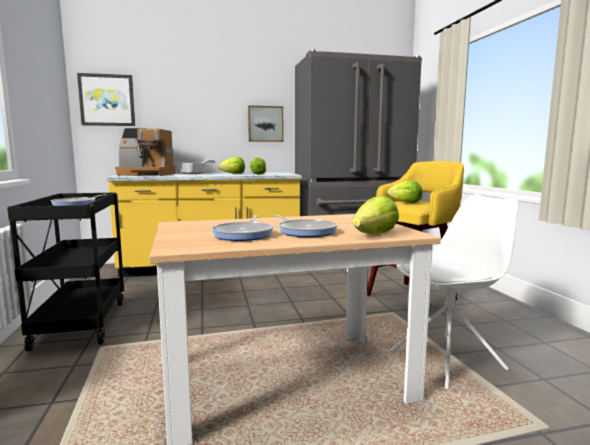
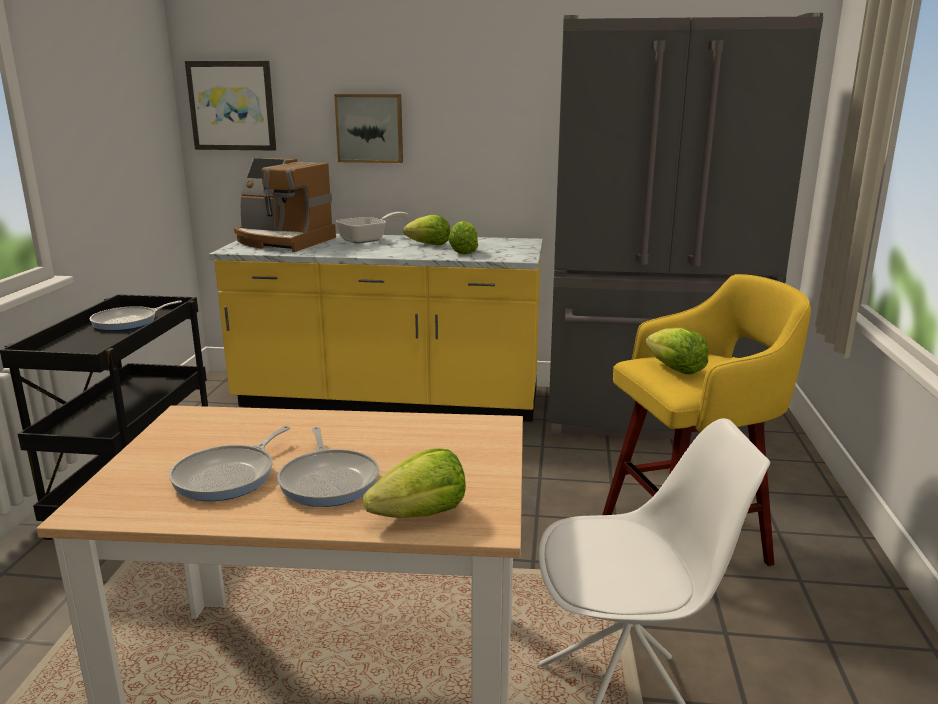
camera: 20 degrees right, 10 degrees up
picture [248,105,283,142] -> picture moved to [334,94,403,163]

